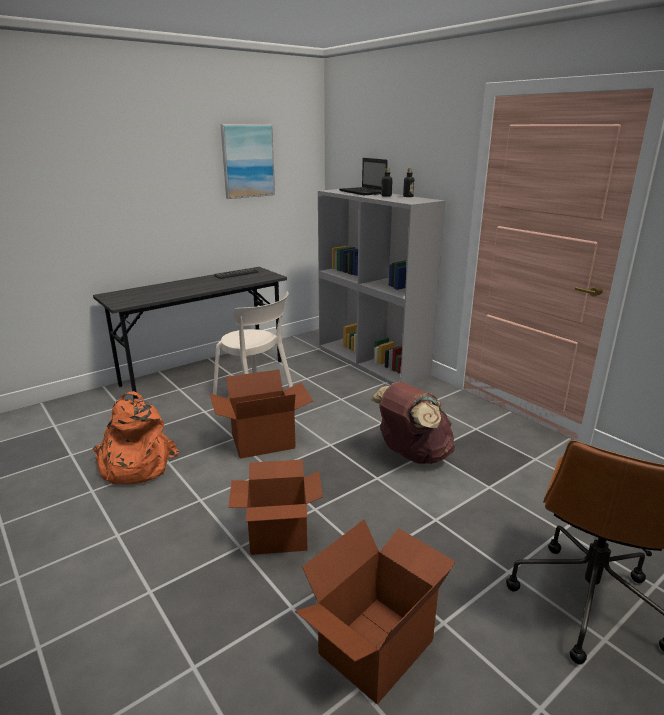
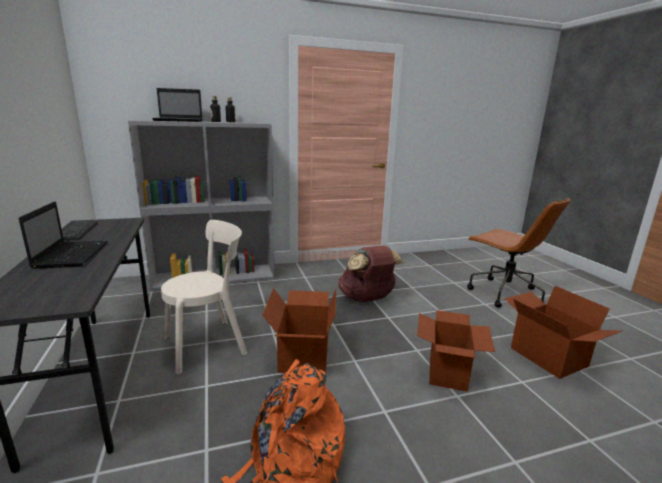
camera: 70 degrees left, 5 degrees down
picture [220,124,275,199] -> none
none -> laptop [18,201,108,269]

